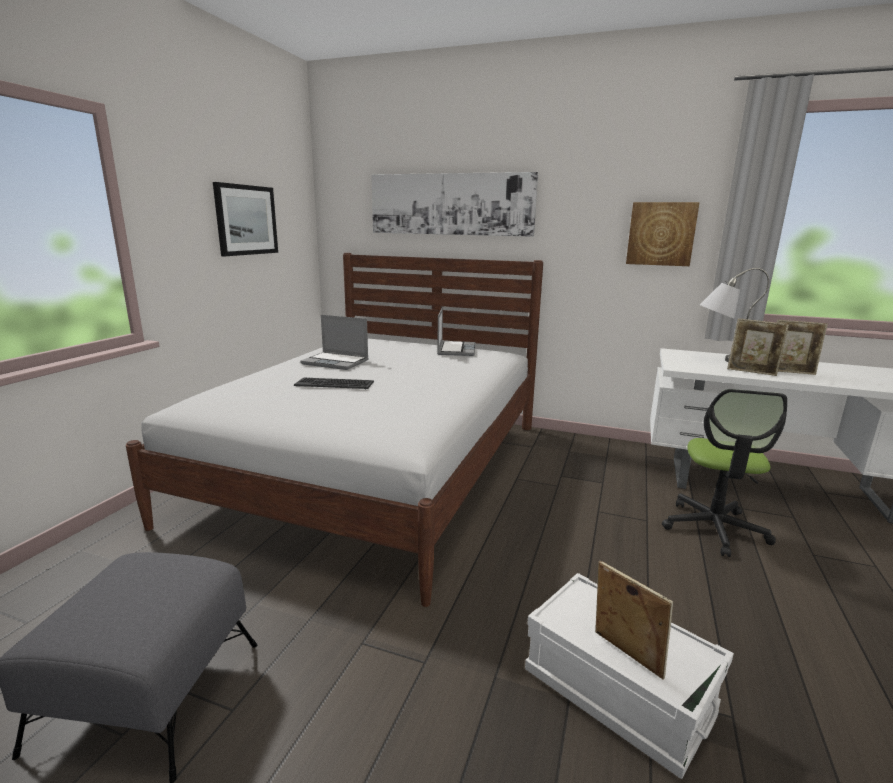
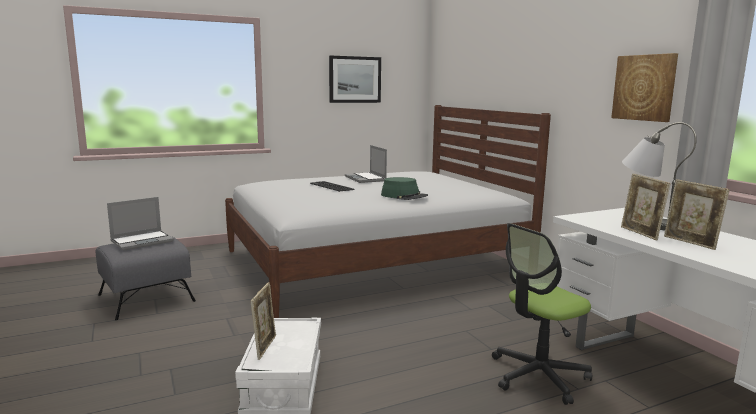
camera: 45 degrees right, 5 degrees down
picture [371,172,538,237] -> none
laptop [437,307,475,356] -> laptop moved to [107,197,174,250]
none -> green hat [381,177,428,200]

